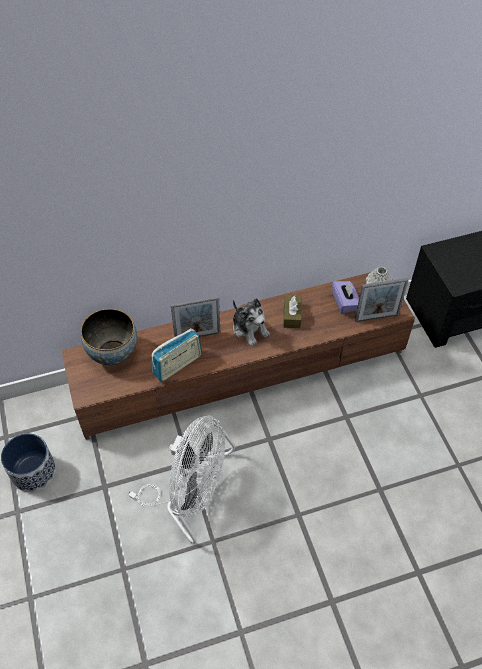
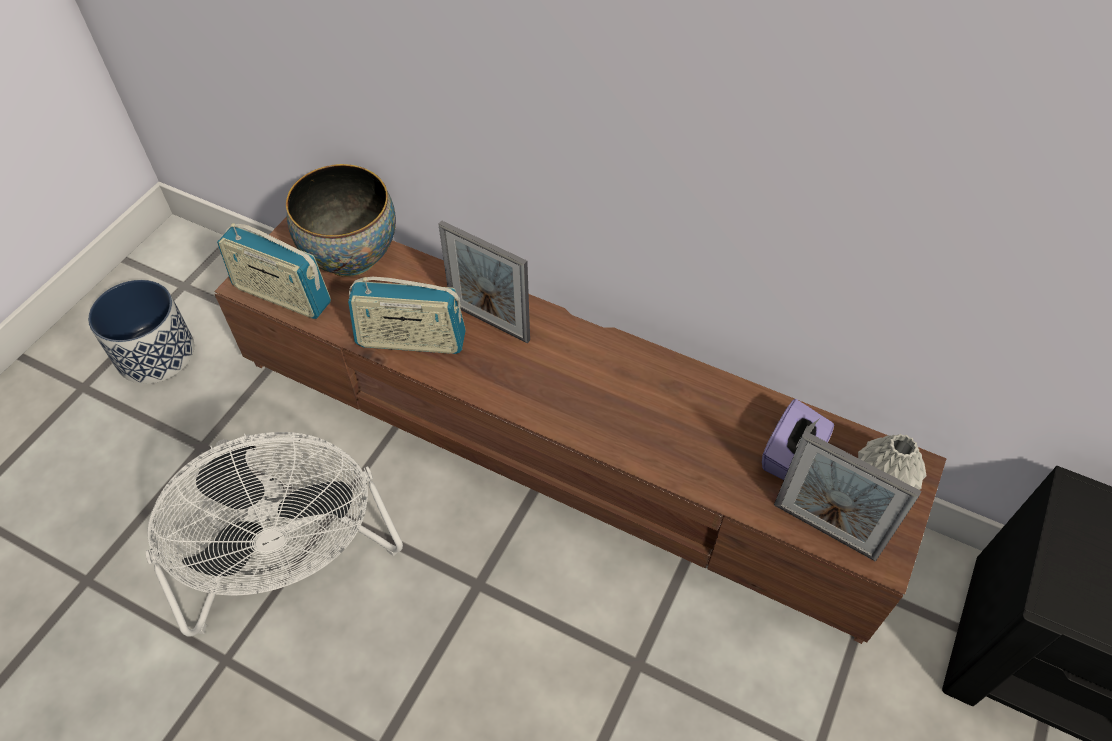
camera: 45 degrees right, 0 degrees up
plush toy [233,298,270,346] -> none
brown tissue box [283,295,301,328] -> none
none -> radio [217,223,331,319]

